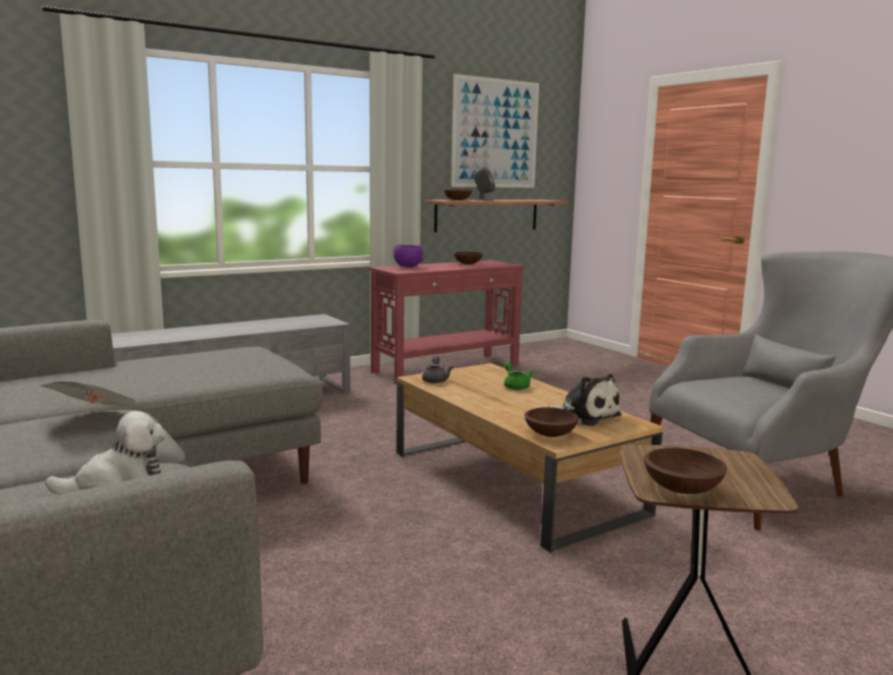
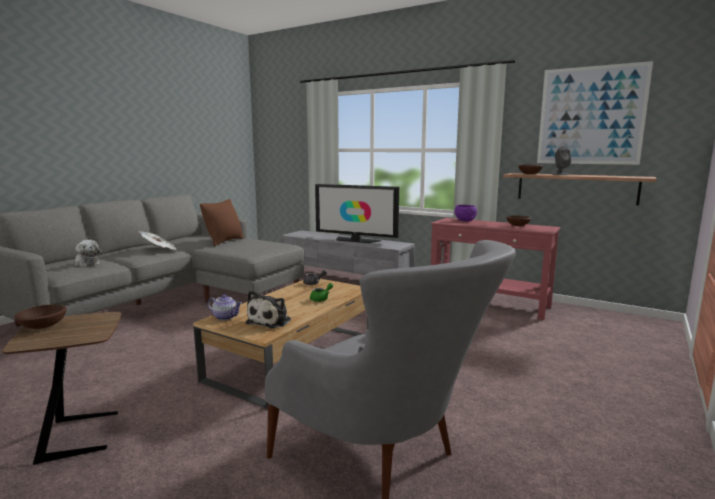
camera: 65 degrees right, 0 degrees up
brown bowl [524,407,579,437] -> teapot [207,295,242,320]
none -> brown pillow [200,199,244,246]
none -> television [315,184,399,243]

